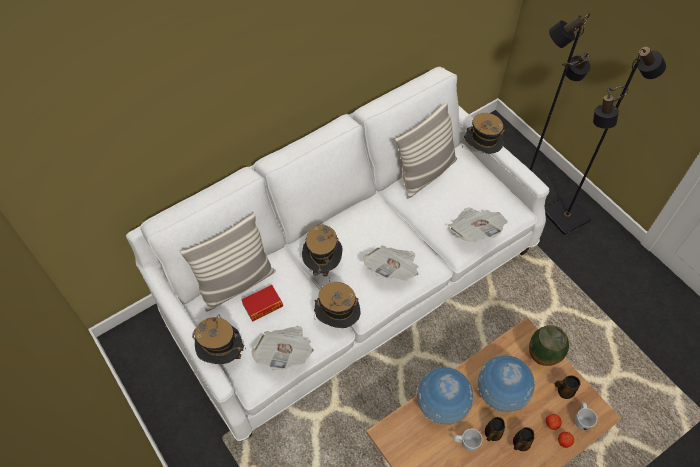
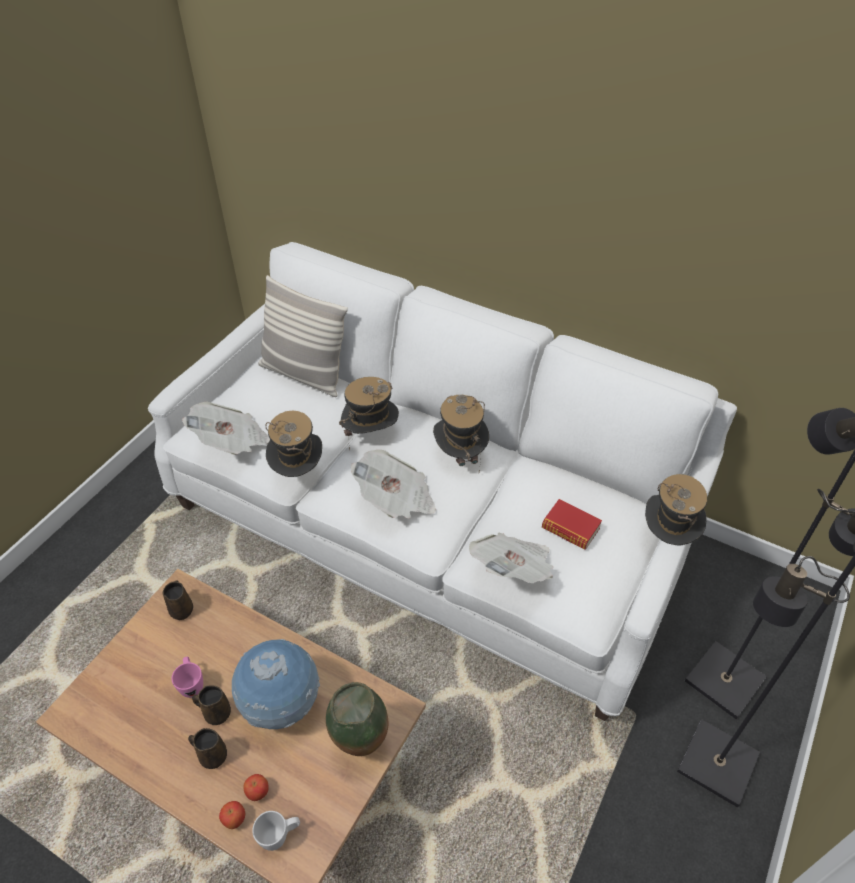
camera: 65 degrees right, 10 degrees down
hat [192,315,246,364] -> hat moved to [433,395,489,472]
book [241,285,283,322] -> book moved to [542,499,602,550]
pillow [395,102,457,199] -> none
globe [416,367,474,425] -> none
white mug [453,429,482,451] -> pink mug [172,657,203,698]
brown mug [555,375,581,399] -> brown mug moved to [162,580,193,620]

